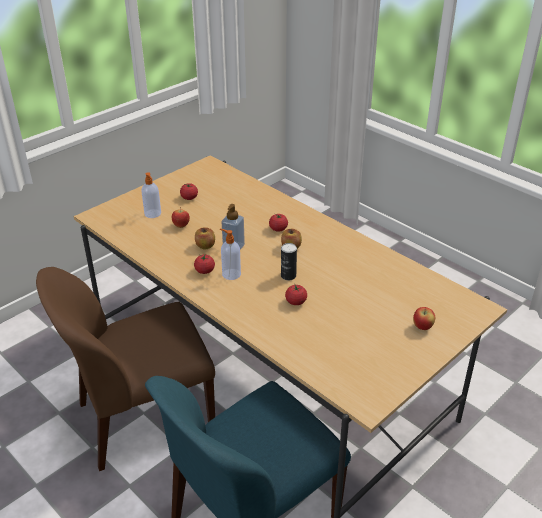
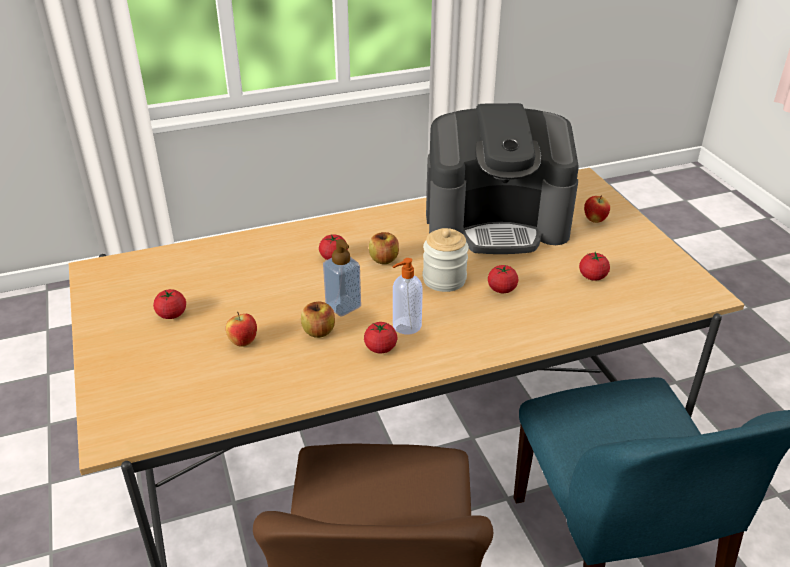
camera: 65 degrees left, 0 degrees up
soap dispenser [141,172,161,218] -> none
can [281,243,297,280] -> jar [423,228,469,292]
none -> coffee machine [426,103,579,254]
none -> tomato [579,252,610,281]

